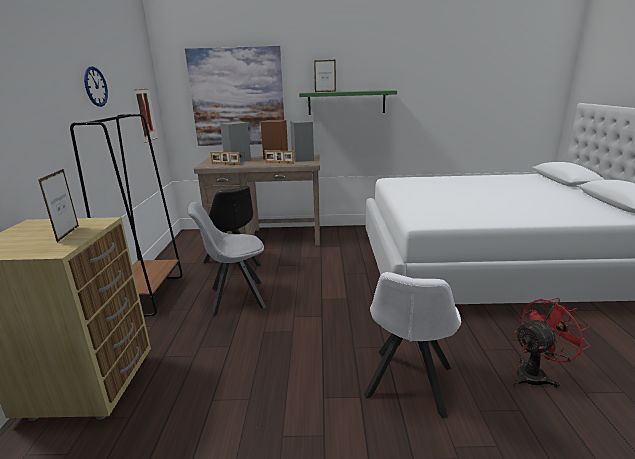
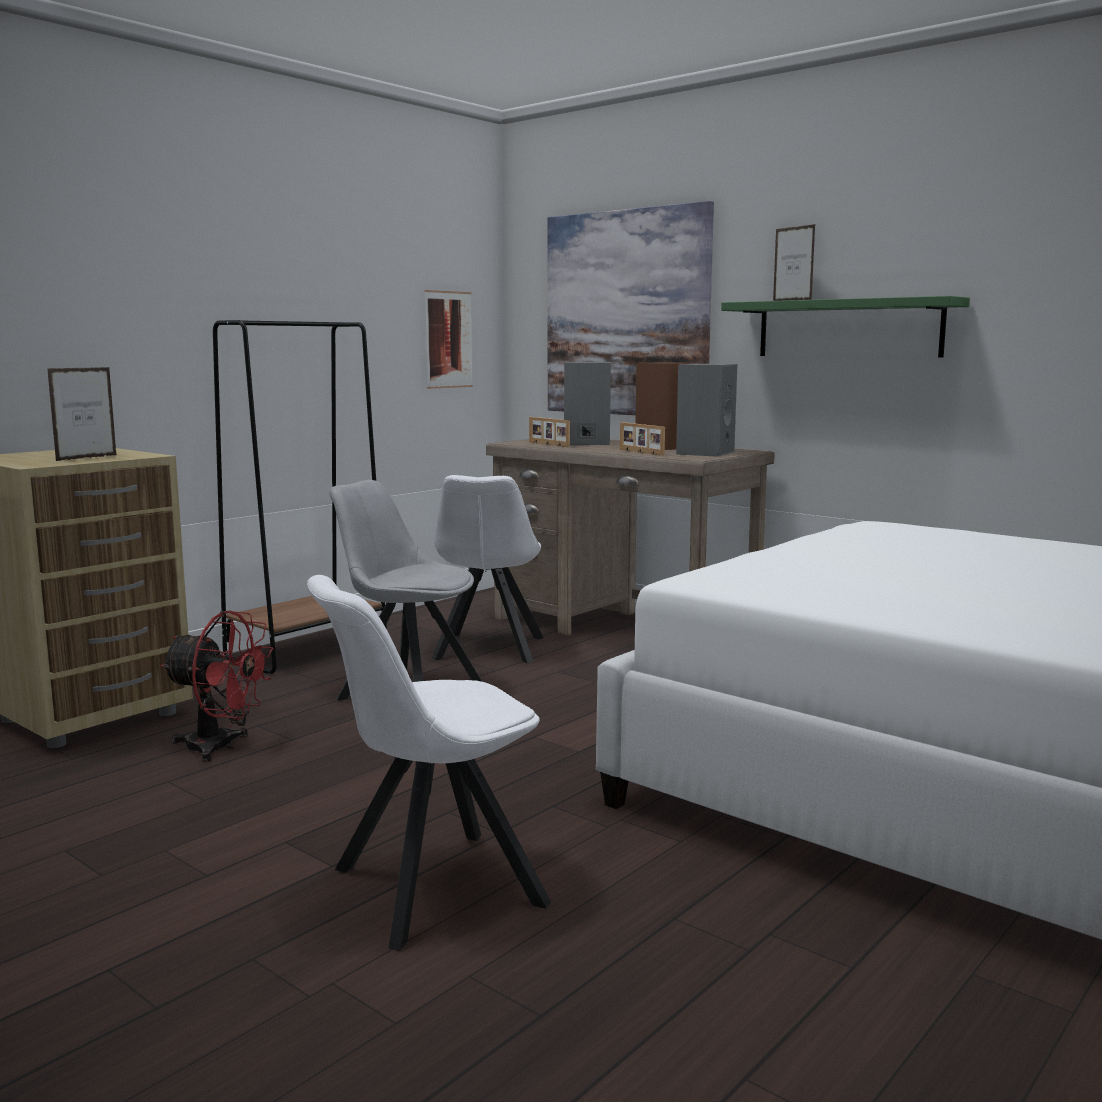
camera: 40 degrees right, 10 degrees down
wall clock [84,66,108,107] -> none
black chair [203,186,262,274] -> white chair [432,475,543,663]
red fan [513,298,590,388] -> red fan moved to [161,611,274,762]

